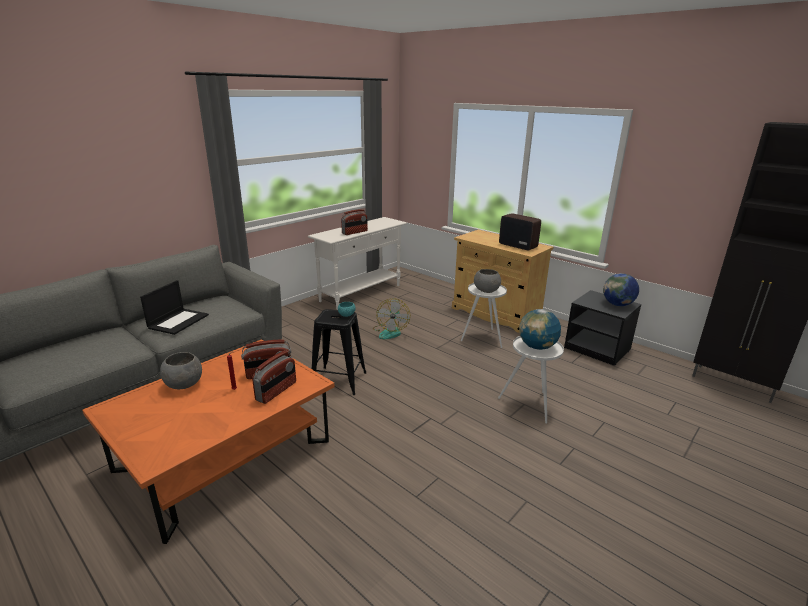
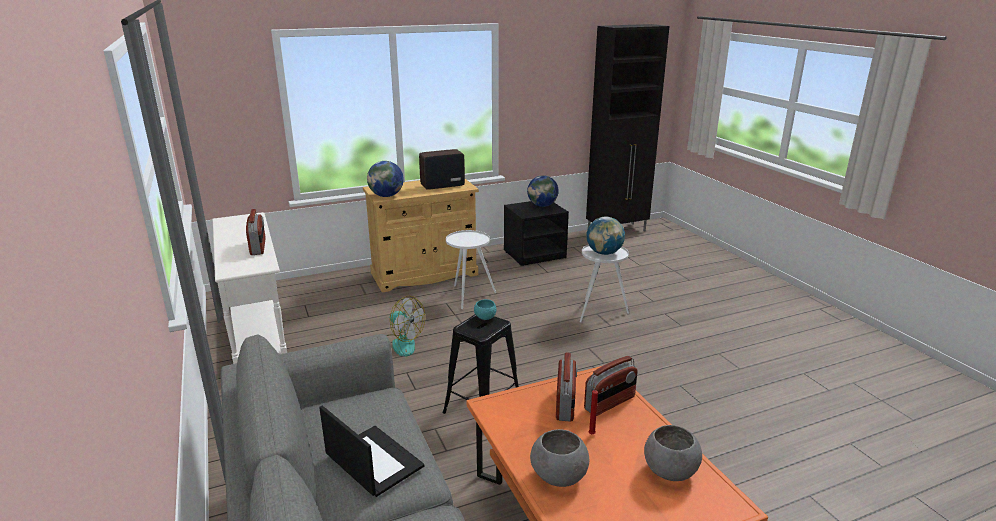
camera: 65 degrees left, 0 degrees up
radio [252,350,296,404] -> radio turned 90 degrees clockwise [584,356,638,416]
grey bowl [474,269,501,293] -> grey bowl moved to [644,425,702,481]
none -> globe [367,161,404,197]

